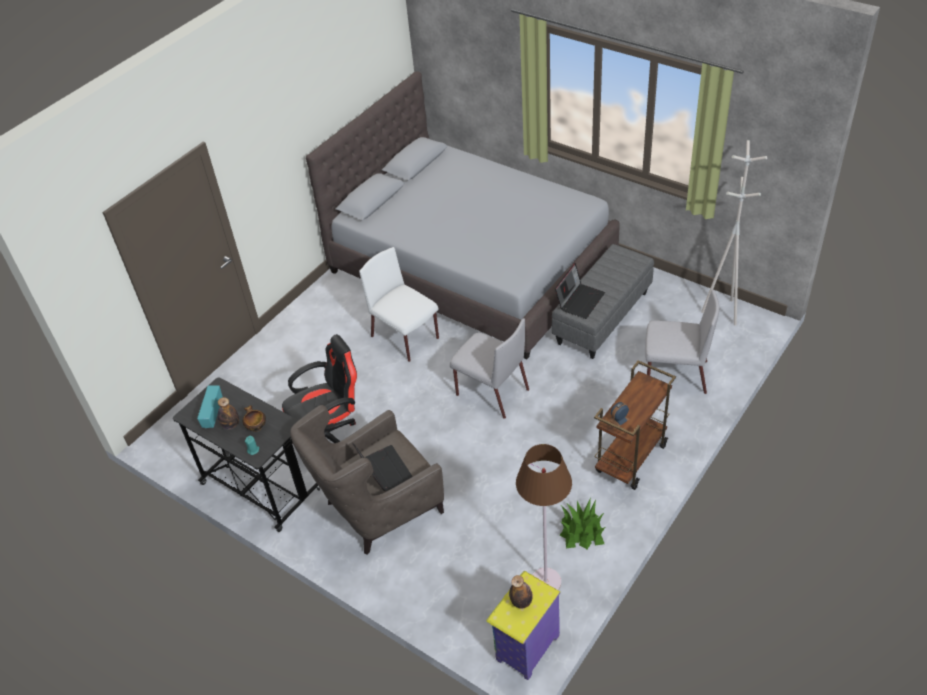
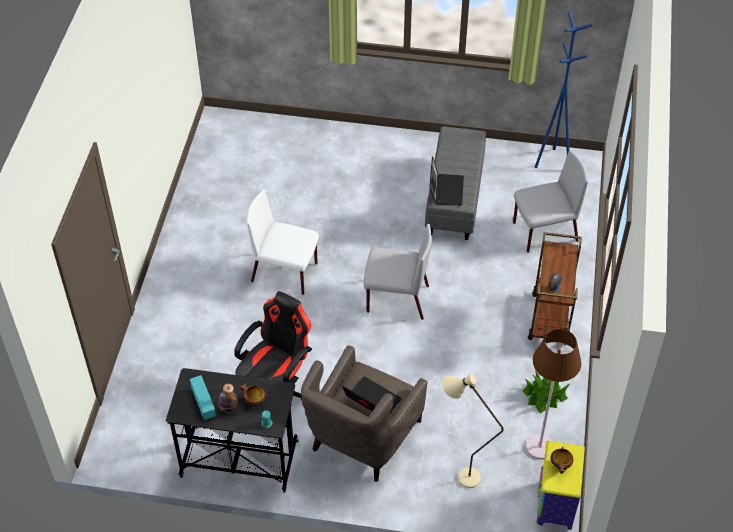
camera: 30 degrees left, 5 degrees up
grey bed [306,71,620,359] -> none
bottle [509,575,533,609] -> bowl [551,447,573,474]
grey clothes rack [701,140,767,326] -> blue clothes rack [535,11,593,168]
none -> beige floor lamp [442,373,504,488]

